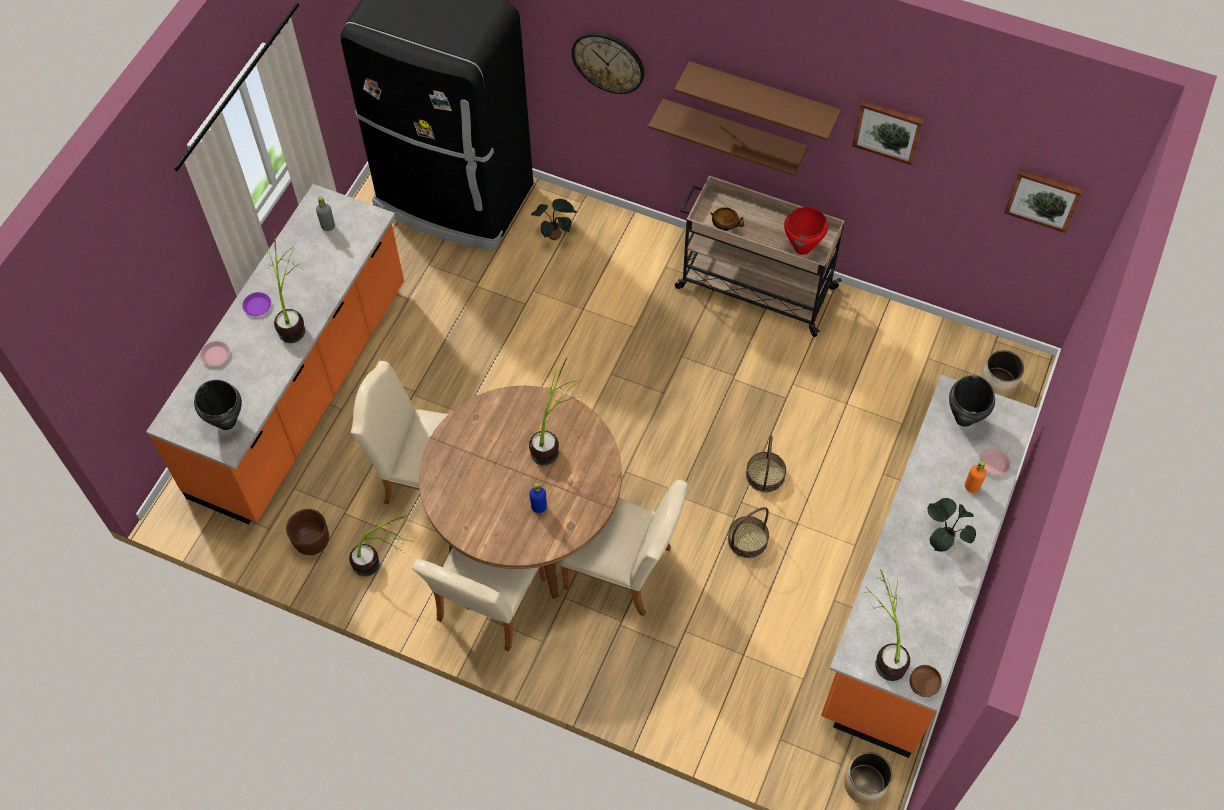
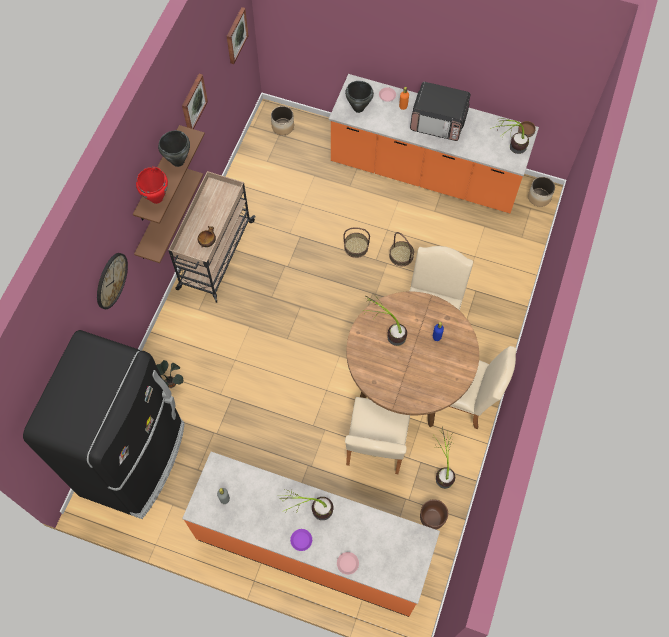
camera: 95 degrees left, 5 degrees up
black cooking pot [194,380,242,430] -> black cooking pot moved to [158,130,190,167]
red cooking pot [784,207,828,255] -> red cooking pot moved to [136,167,168,204]
potted plant [928,498,976,552] -> microwave [410,82,471,141]

